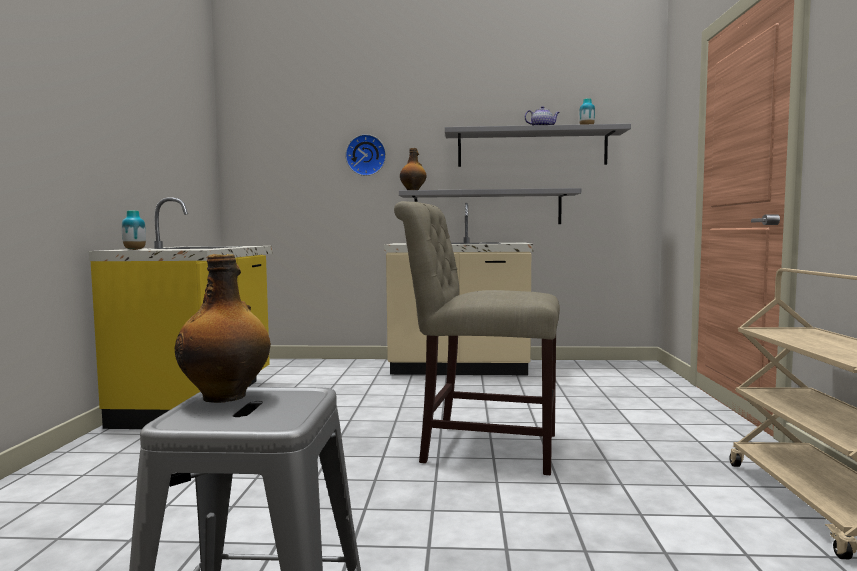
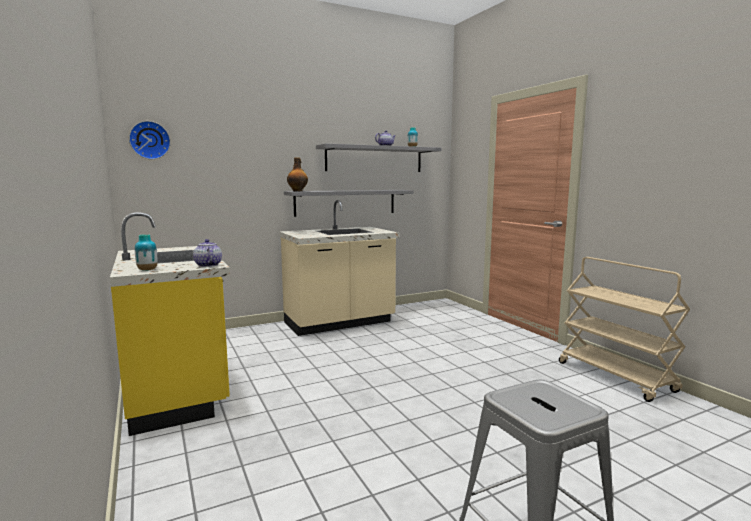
camera: 30 degrees left, 5 degrees up
bottle [174,254,271,403] -> none
wall clock [345,134,386,176] -> wall clock moved to [129,121,171,159]
beige chair [394,201,560,475] -> none
none -> teapot [193,239,222,267]

